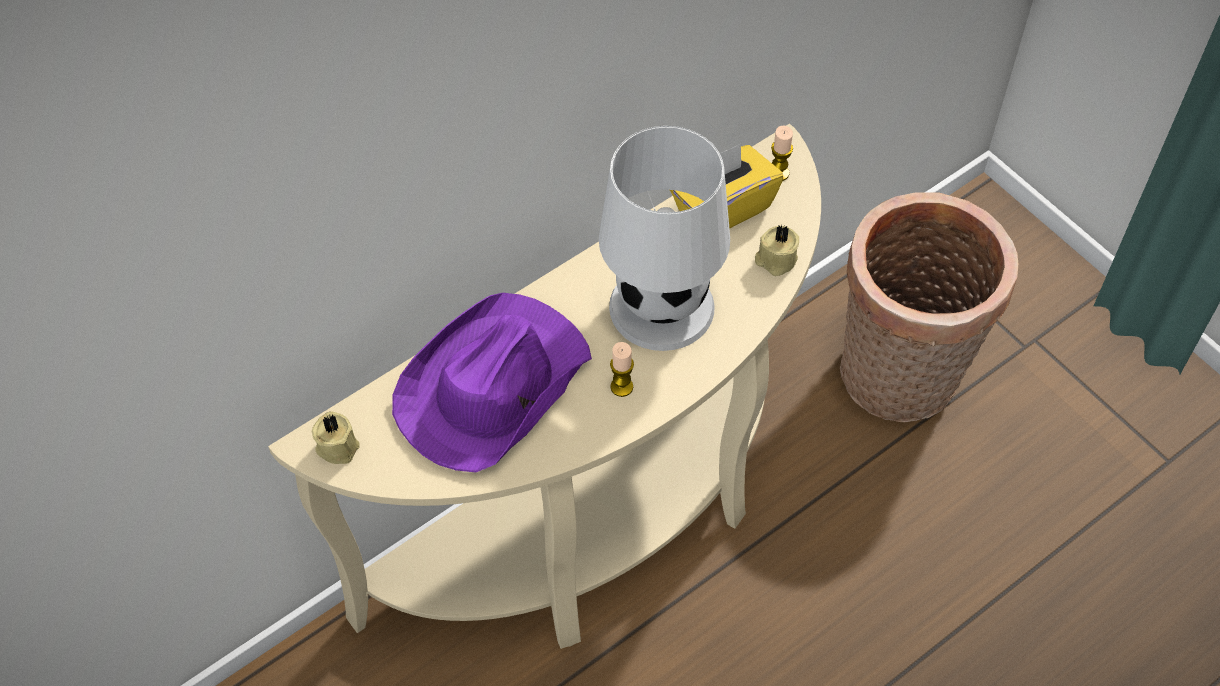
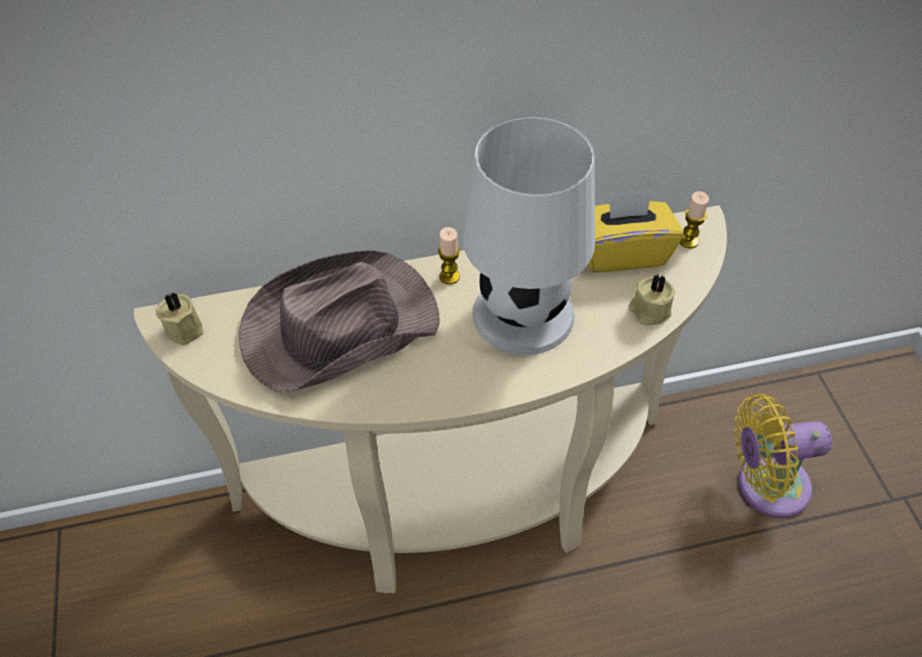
camera: 25 degrees right, 5 degrees down
purple hat [392,293,592,473] -> brown hat [239,250,440,392]
candle [610,342,634,397] -> candle moved to [438,227,460,284]
basket [840,192,1018,422] -> yellow fan [734,394,832,518]

